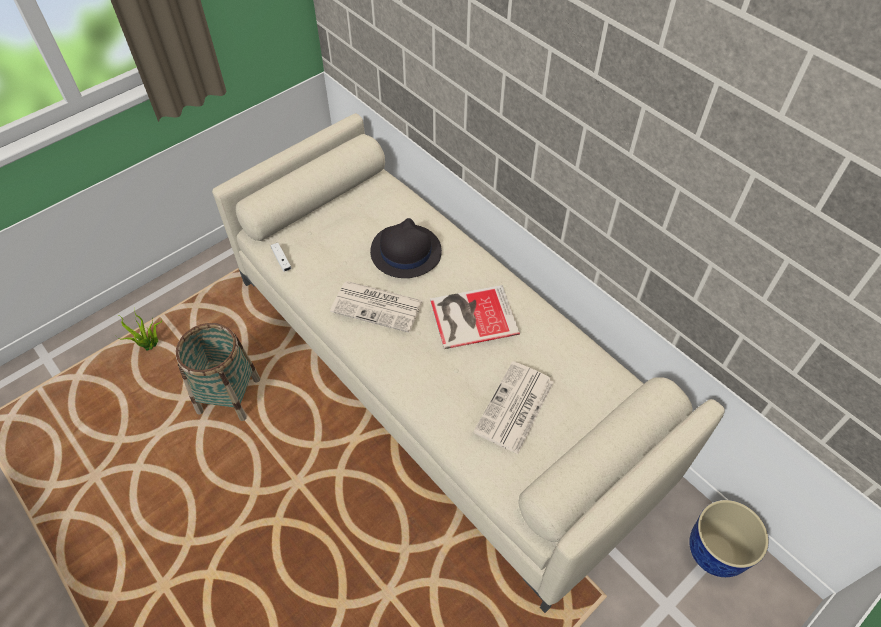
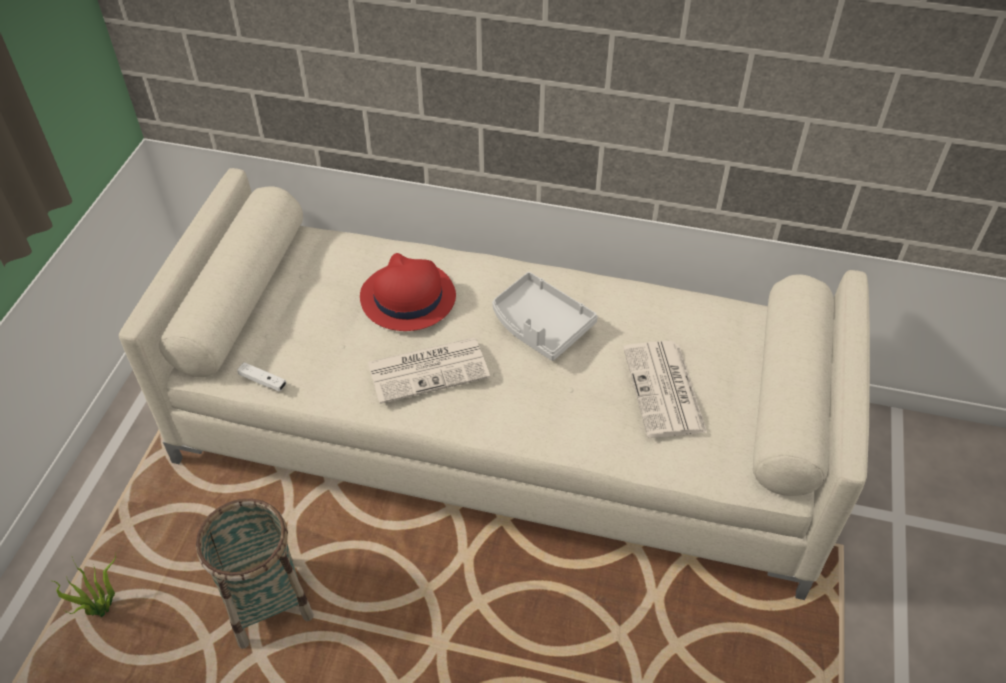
camera: 35 degrees left, 5 degrees down
black hat [370,218,442,278] -> red hat [360,253,456,331]
book [430,285,520,349] -> grey tray [492,272,598,361]
planter [689,500,769,577] -> none

